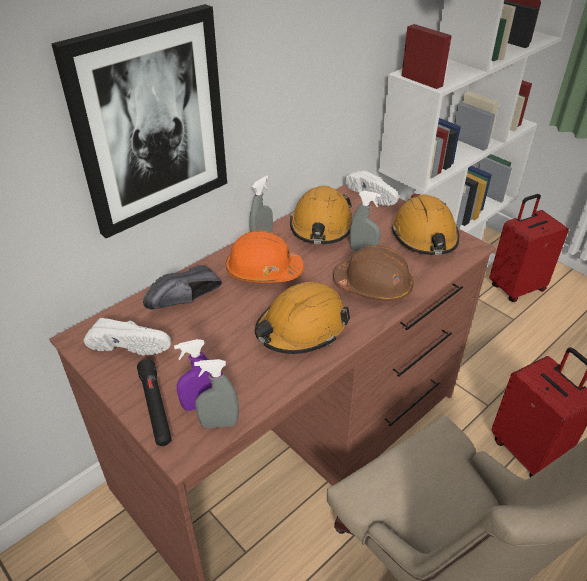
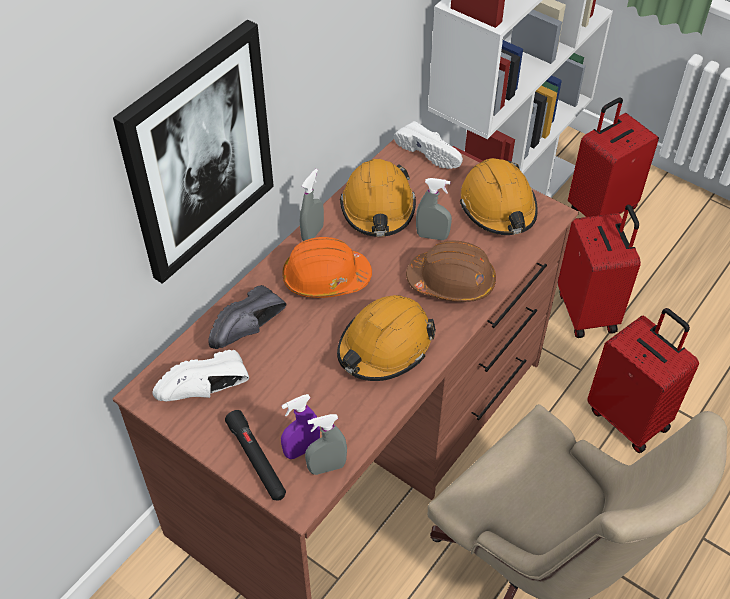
camera: 10 degrees left, 10 degrees up
white shoe [84,318,171,356] -> white shoe turned 150 degrees clockwise [152,350,249,401]
none -> red suitcase [558,205,641,338]

